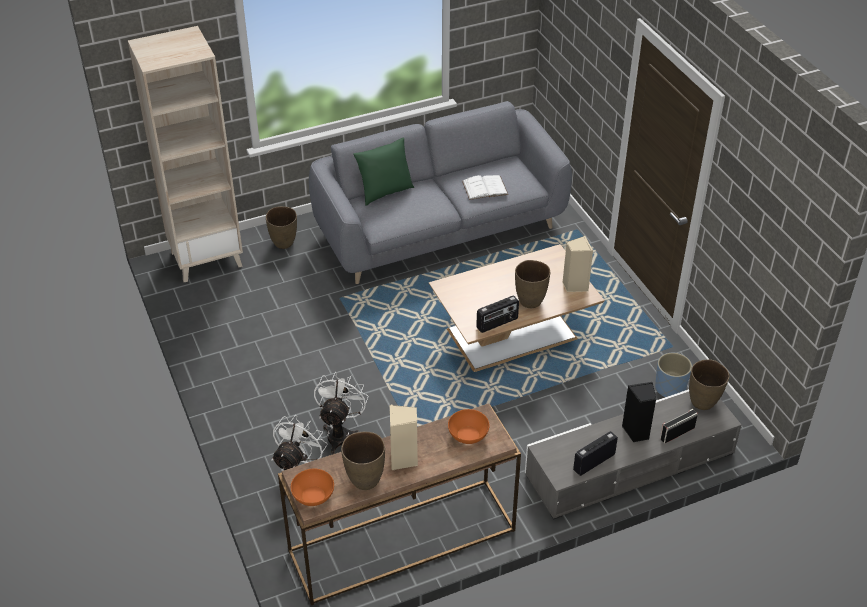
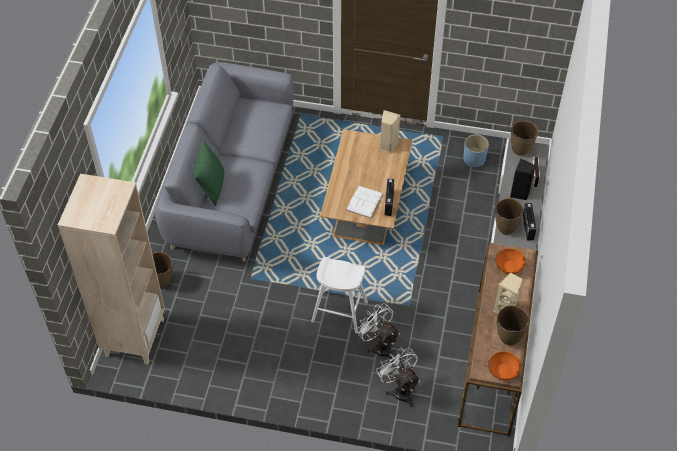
camera: 55 degrees left, 10 degrees up
white book [462,175,508,200] -> white book moved to [347,186,384,218]
brown vase [515,260,550,308] -> brown vase moved to [495,198,523,235]
none -> white stool [311,257,368,334]

